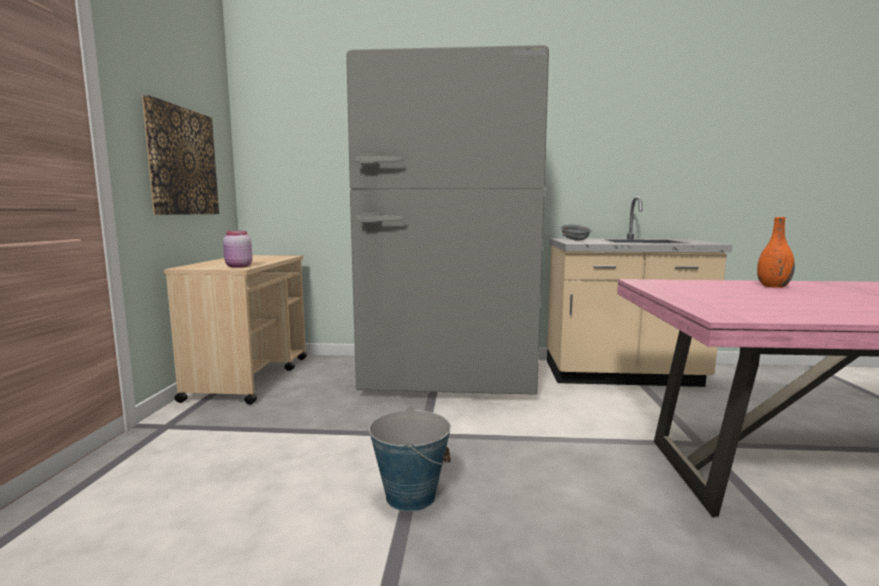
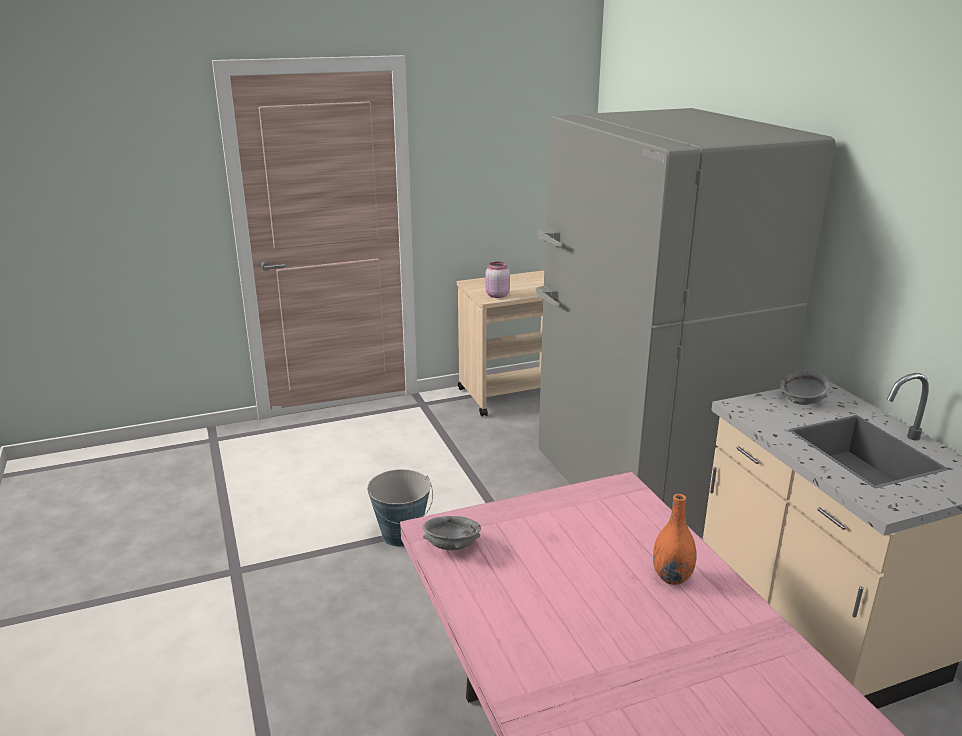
camera: 65 degrees right, 15 degrees up
picture [142,95,219,215] -> none
none -> grey bowl [422,516,481,550]

